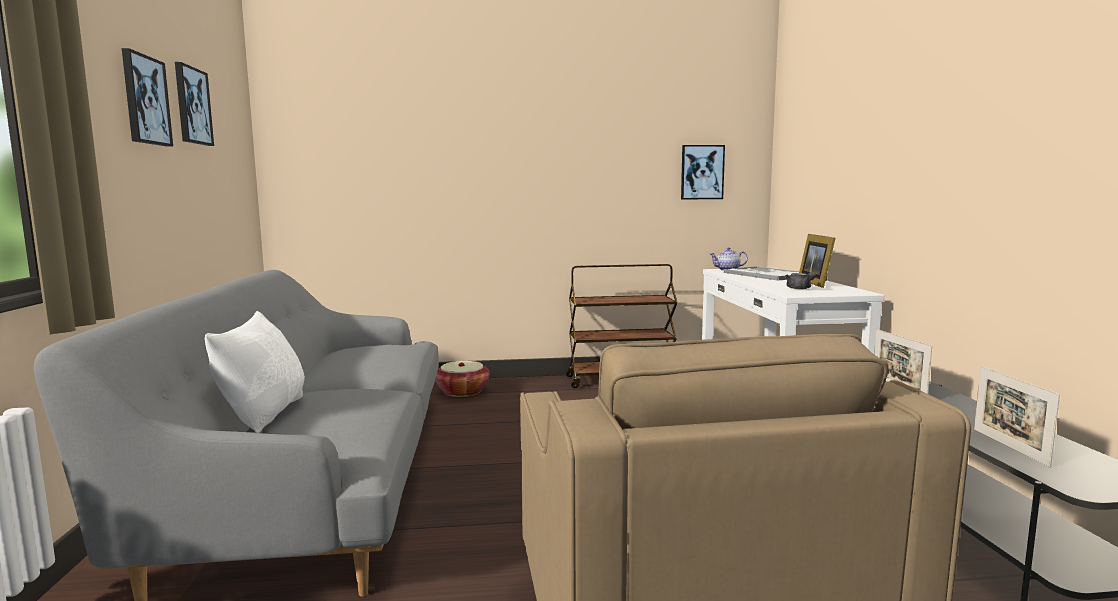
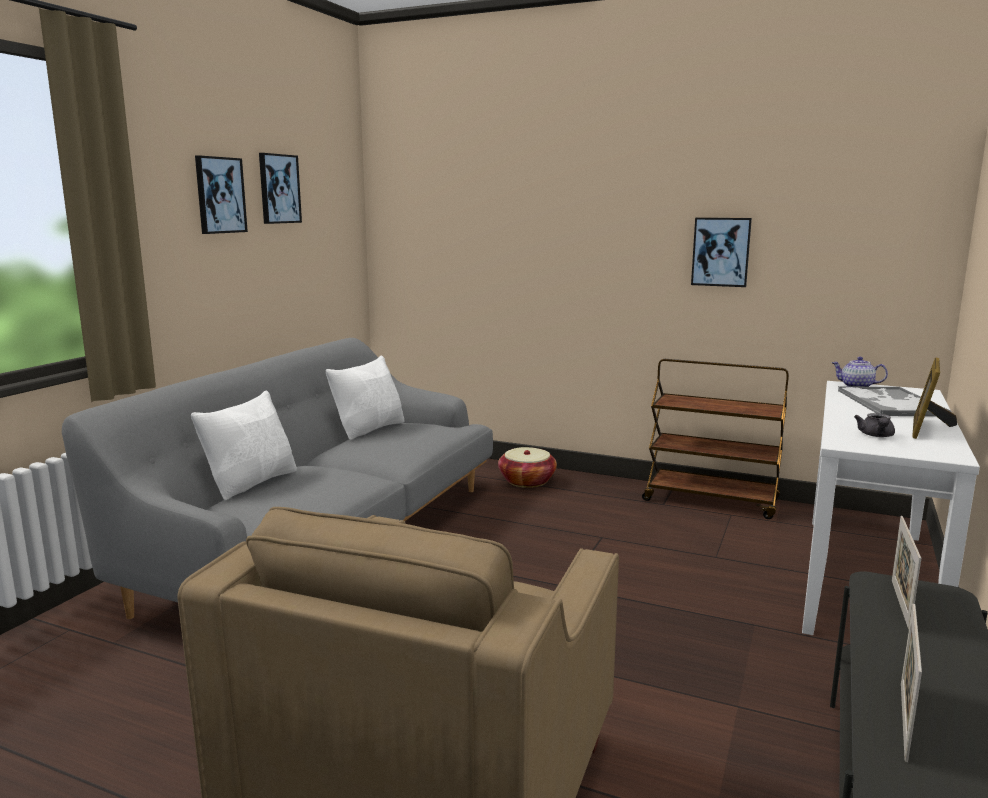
camera: 30 degrees right, 5 degrees up
picture [681,145,725,200] -> picture moved to [691,218,752,287]
none -> white pillow [326,355,404,440]

